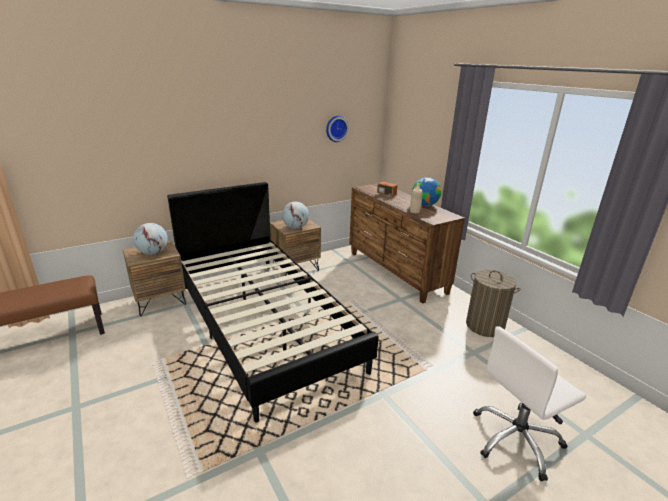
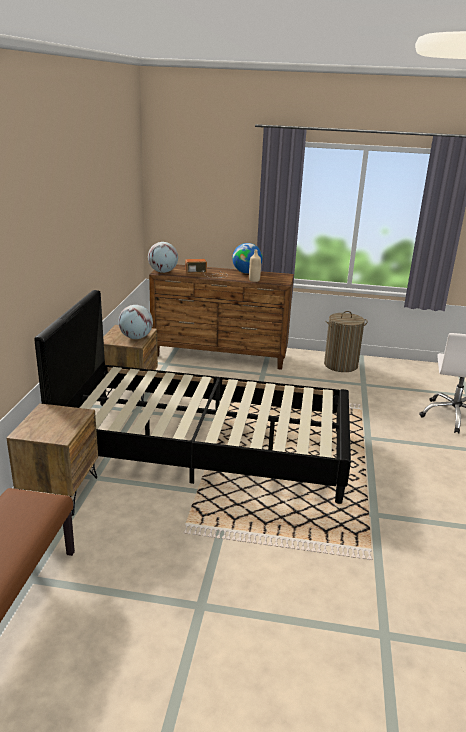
camera: 50 degrees left, 0 degrees up
globe [133,223,168,255] -> globe moved to [148,242,178,273]
wall clock [326,115,349,142] -> none

